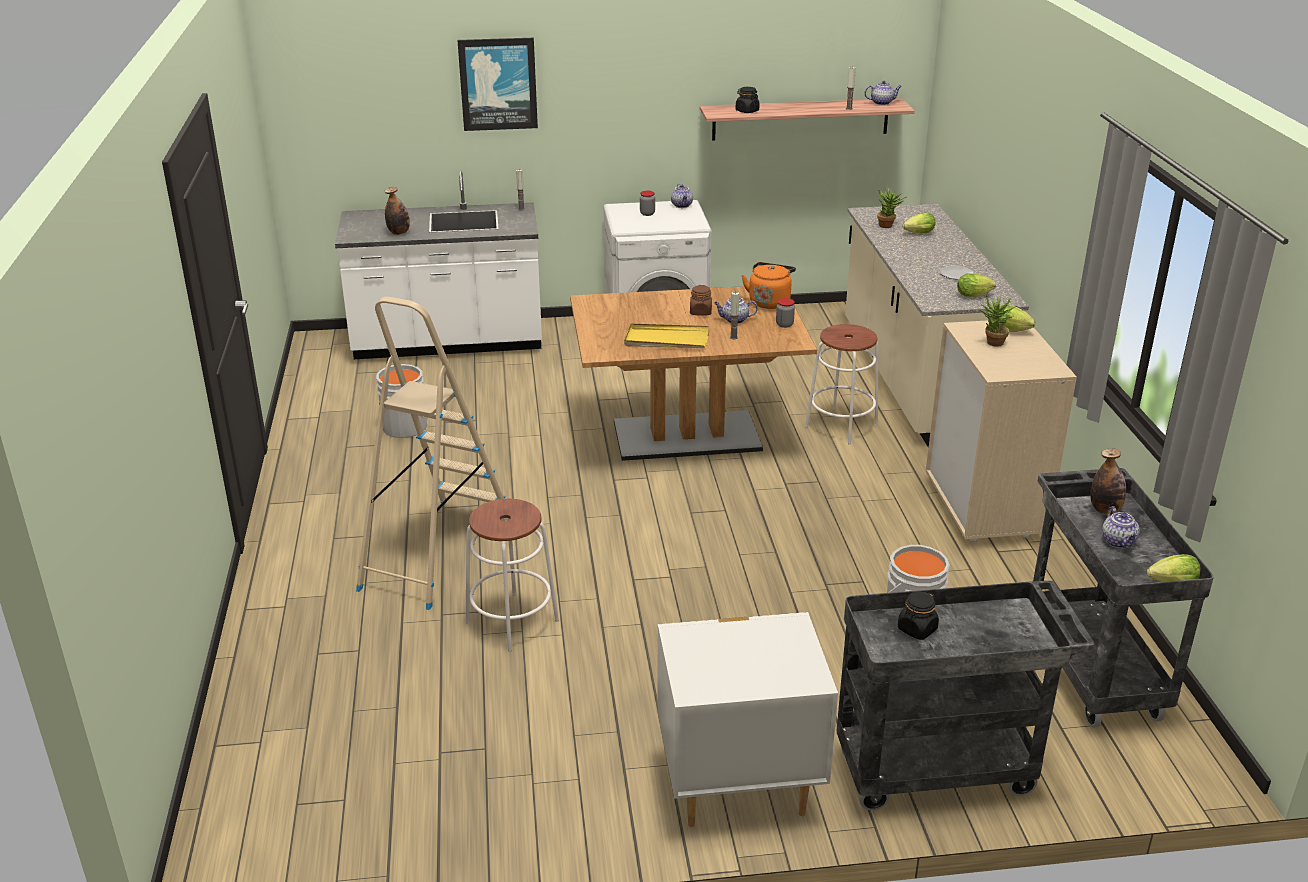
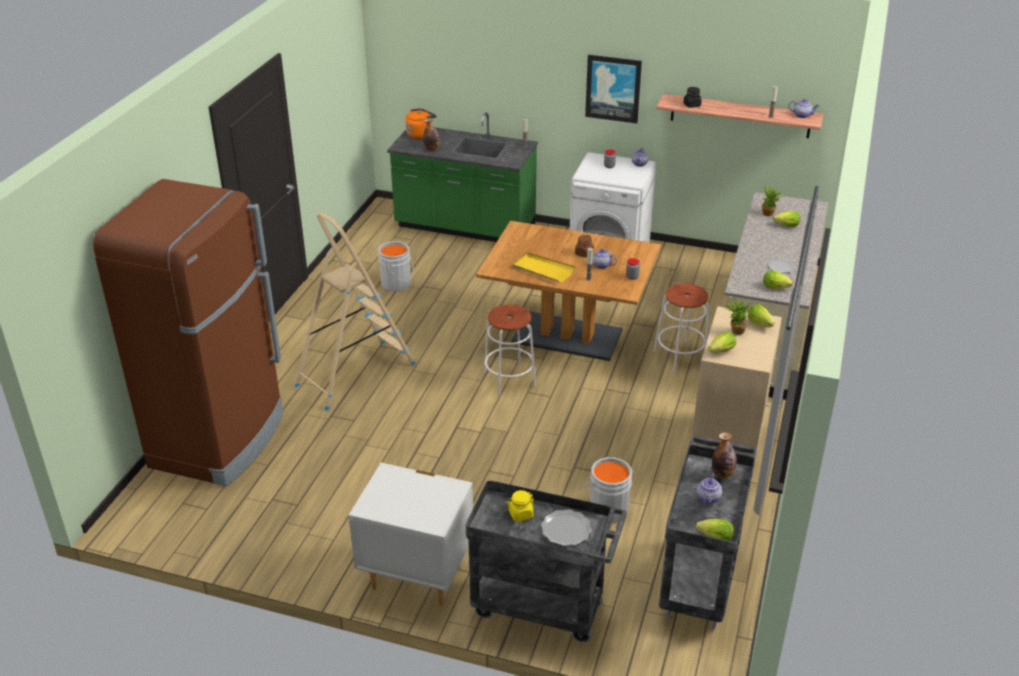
camera: 25 degrees right, 5 degrees up
white counter [335,171,542,359] -> green counter [387,112,538,242]
picture [457,38,538,131] -> picture moved to [585,55,642,123]
white stool [466,499,559,652] -> white stool moved to [483,305,536,395]
orange kettle [741,262,796,309] -> orange kettle moved to [406,108,436,139]
black jar [898,591,939,640] -> yellow jar [507,490,535,522]
none -> brown fridge [93,179,283,486]
none -> plate [541,509,592,546]
none -> lettuce [708,332,736,353]

